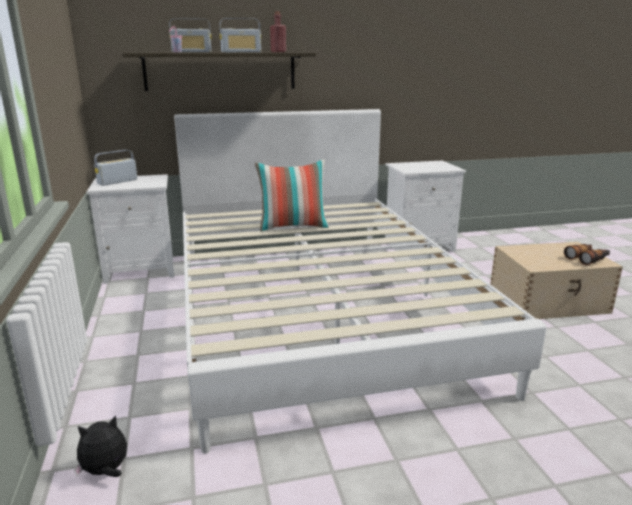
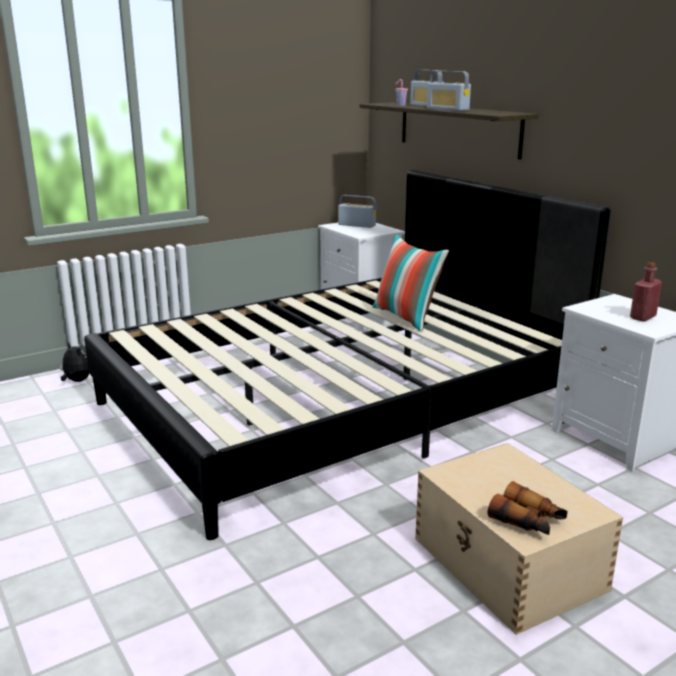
camera: 70 degrees right, 0 degrees up
white bed [174,109,547,454] -> black bed [84,170,611,540]
red bottle [270,11,286,52] -> red bottle moved to [630,262,662,322]

